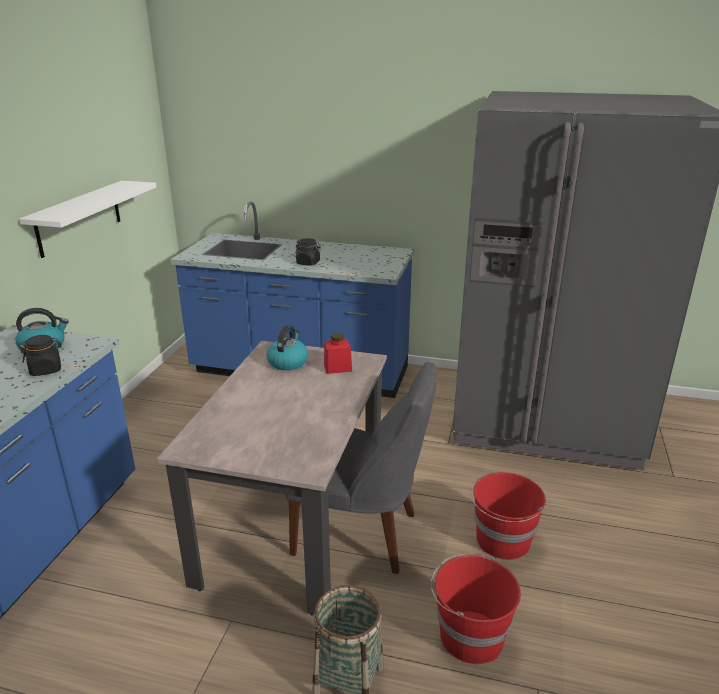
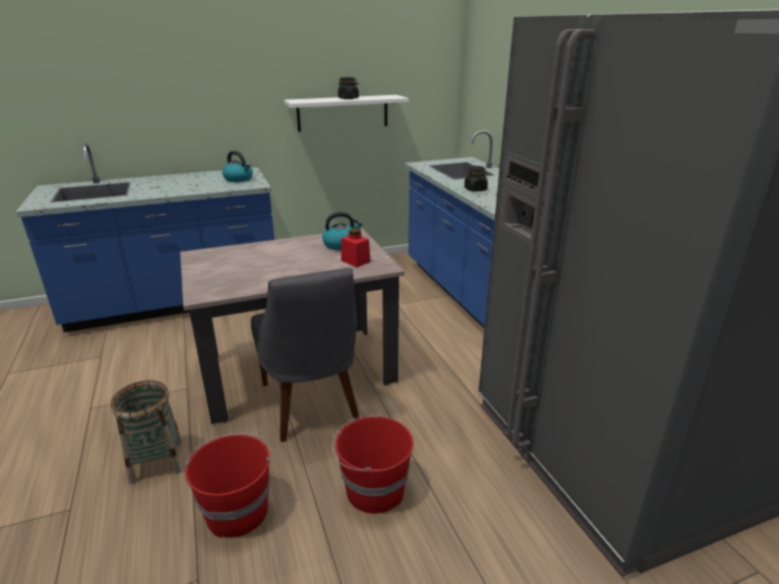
camera: 55 degrees right, 0 degrees up
black jar [20,335,62,376] -> black jar moved to [338,77,359,99]

